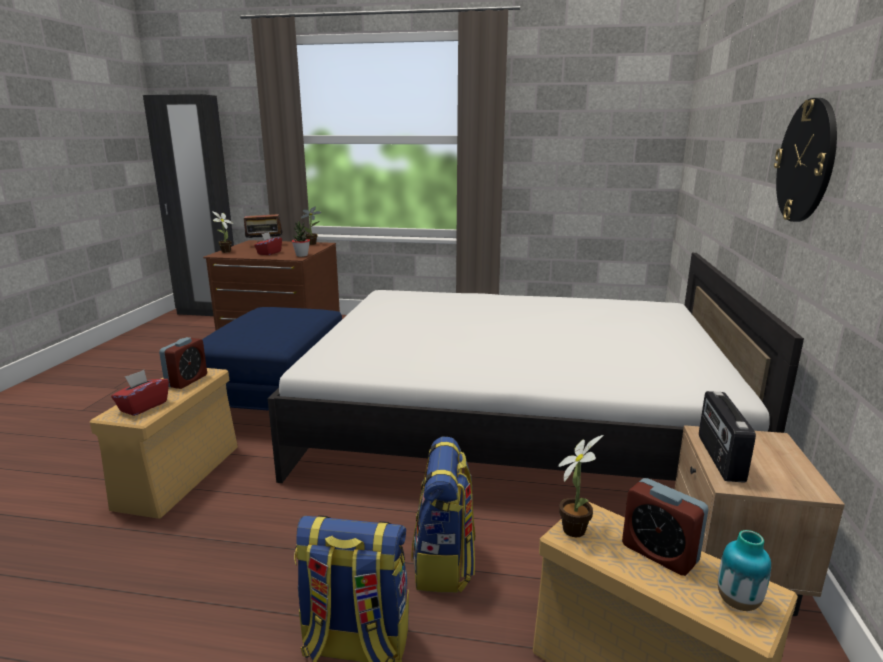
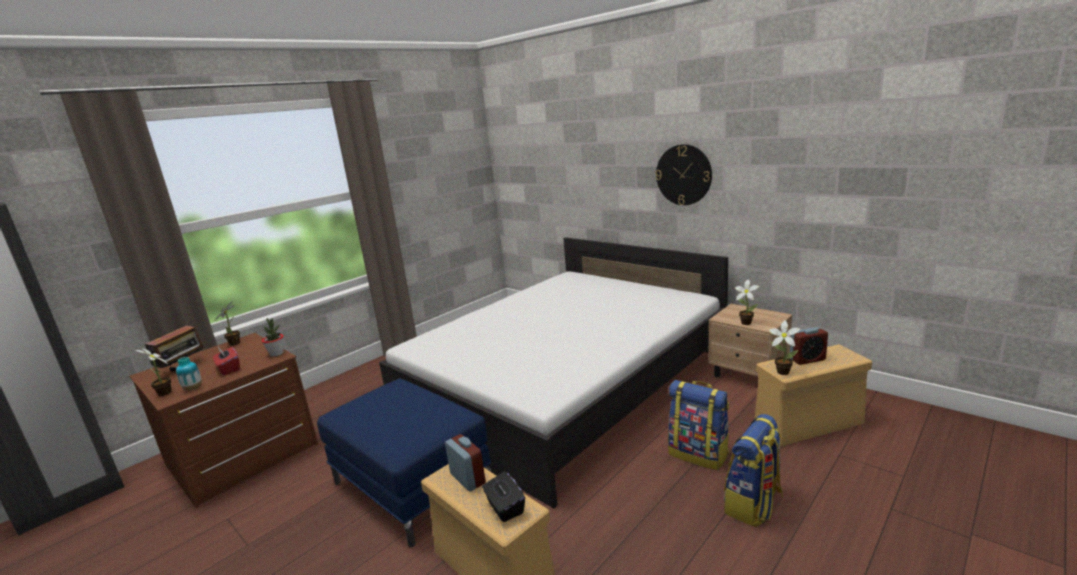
camera: 55 degrees left, 0 degrees up
red tissue box [111,370,169,416] -> black tissue box [482,471,525,522]
radio [699,391,756,483] -> potted plant [735,279,759,325]
vase [718,530,771,611] -> vase moved to [176,357,202,391]

